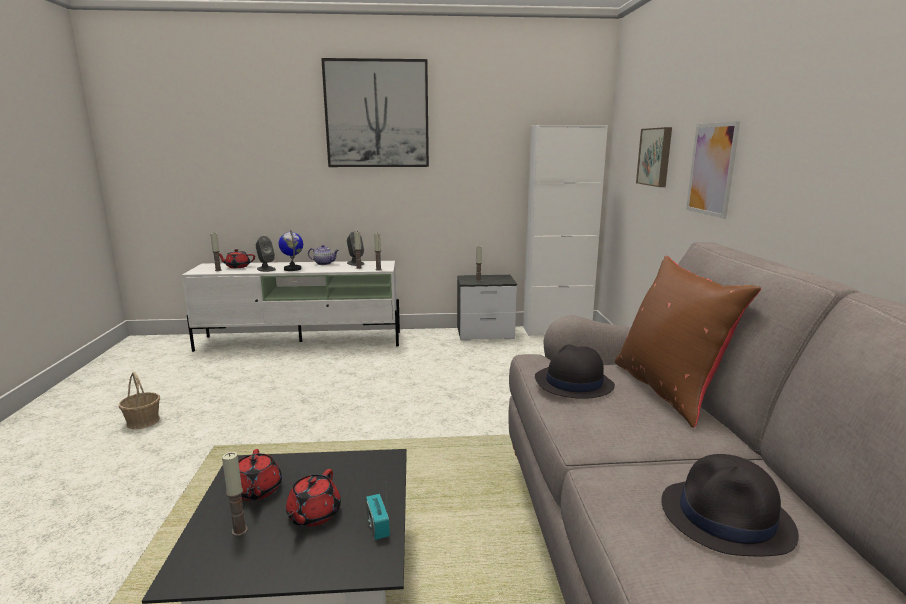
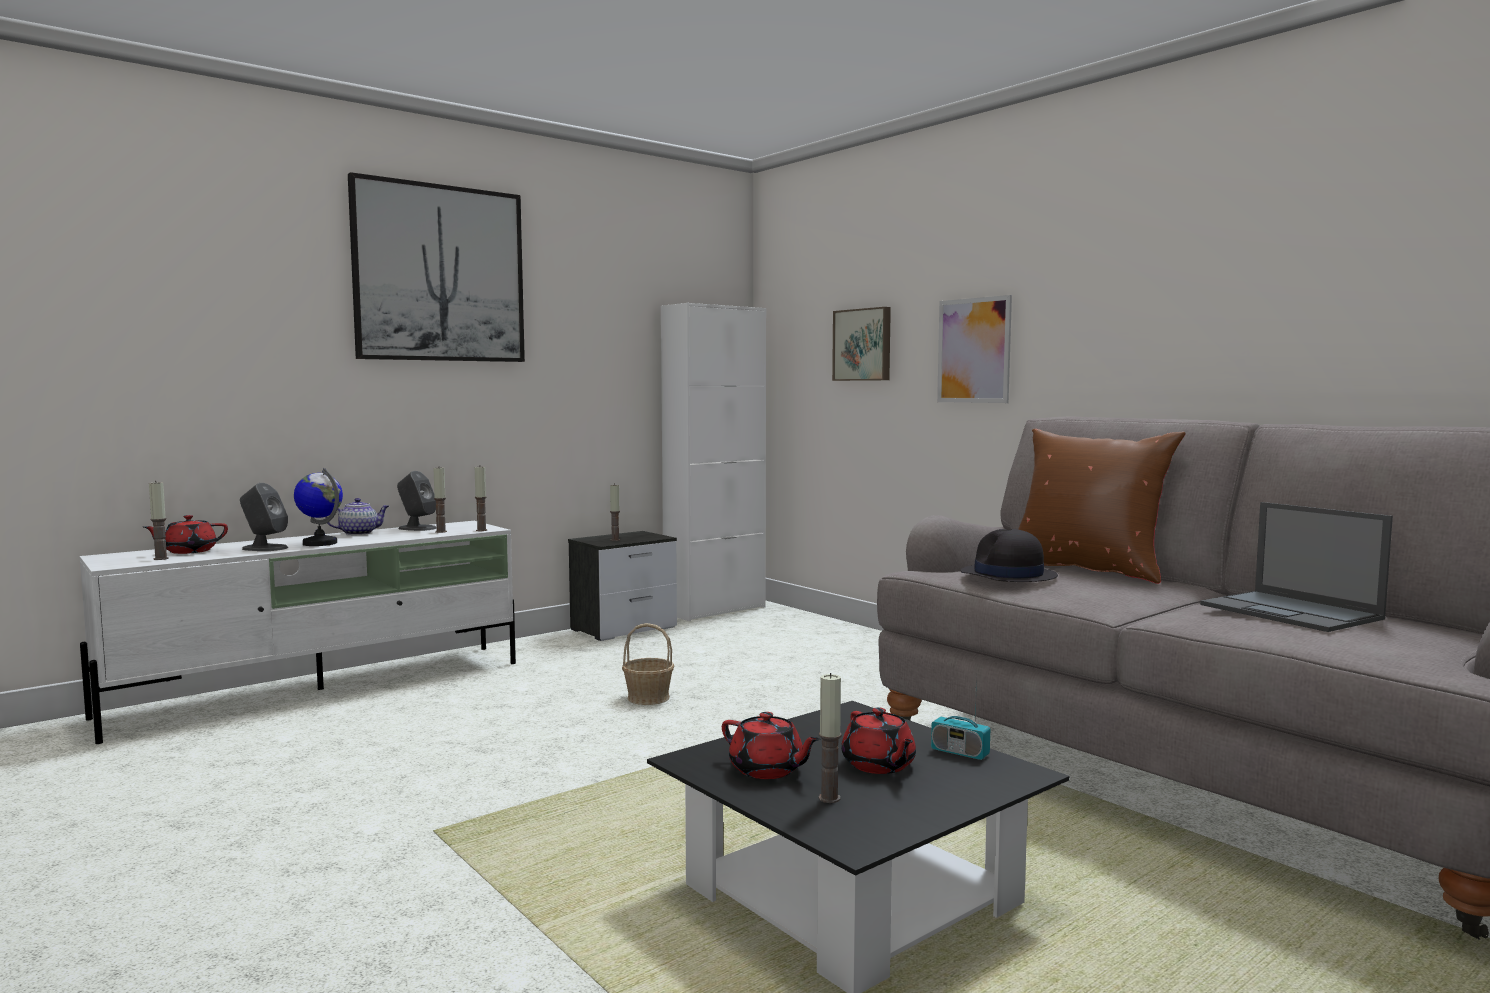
camera: 35 degrees left, 10 degrees down
basket [119,372,160,429] -> basket moved to [622,623,674,705]
black hat [661,454,799,557] -> laptop [1200,502,1393,632]

